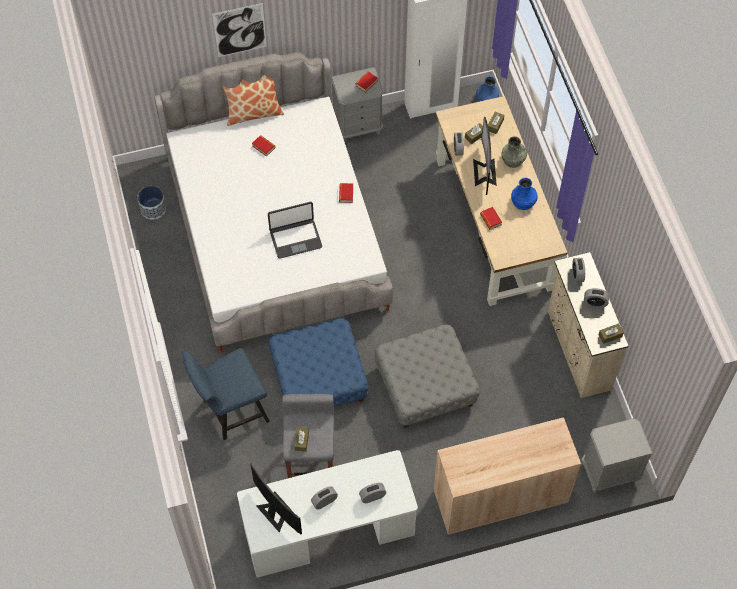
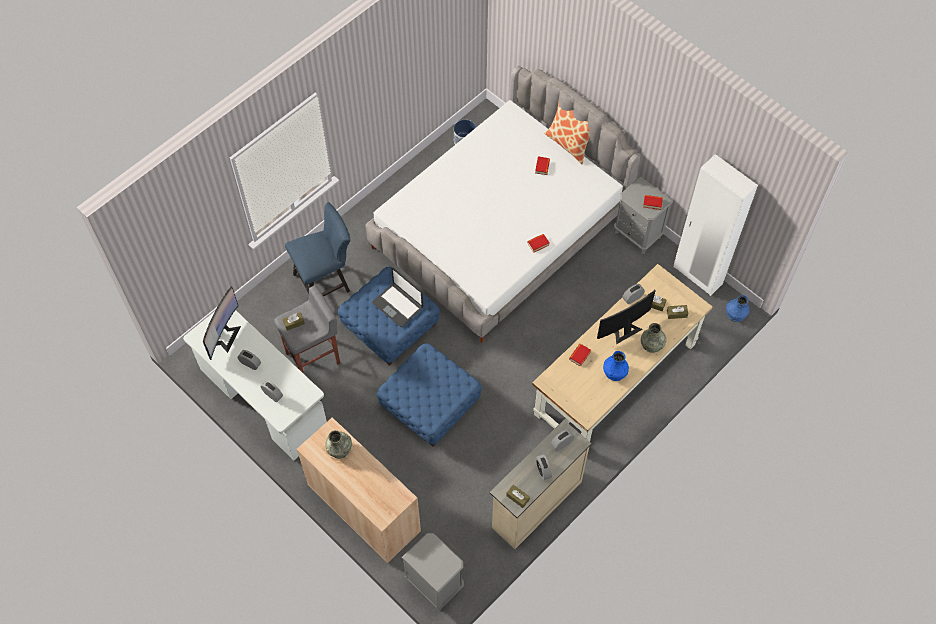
camera: 60 degrees right, 0 degrees up
blue chair [182,348,270,440] -> blue chair turned 120 degrees clockwise [285,202,351,297]
picture [212,3,267,57] -> none
laptop [268,202,322,259] -> laptop moved to [372,268,423,327]
grey ottoman [374,324,480,428] -> blue ottoman [376,343,482,447]
none -> grey vase [325,430,352,459]

